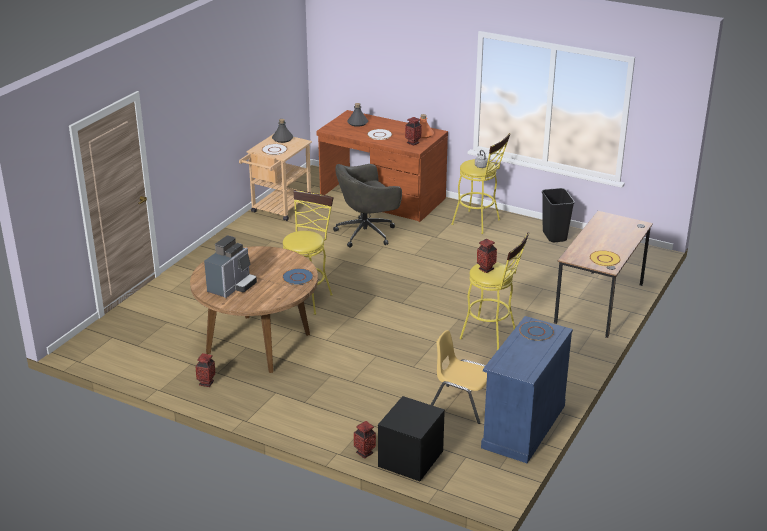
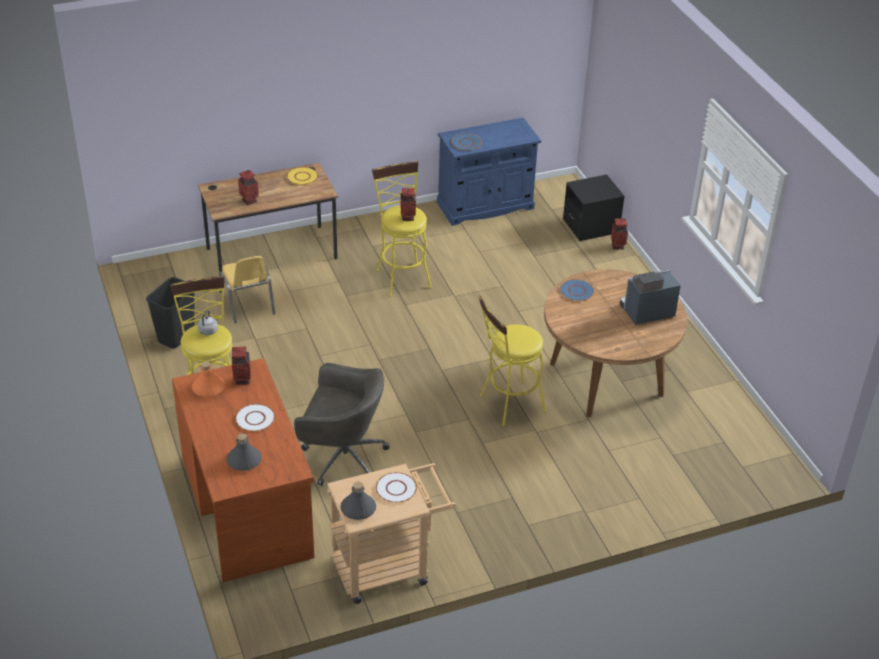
camera: 140 degrees left, 10 degrees up
vase [195,353,215,387] -> vase moved to [238,170,259,206]
yellow chair [431,330,487,424] -> yellow chair moved to [219,256,275,323]

